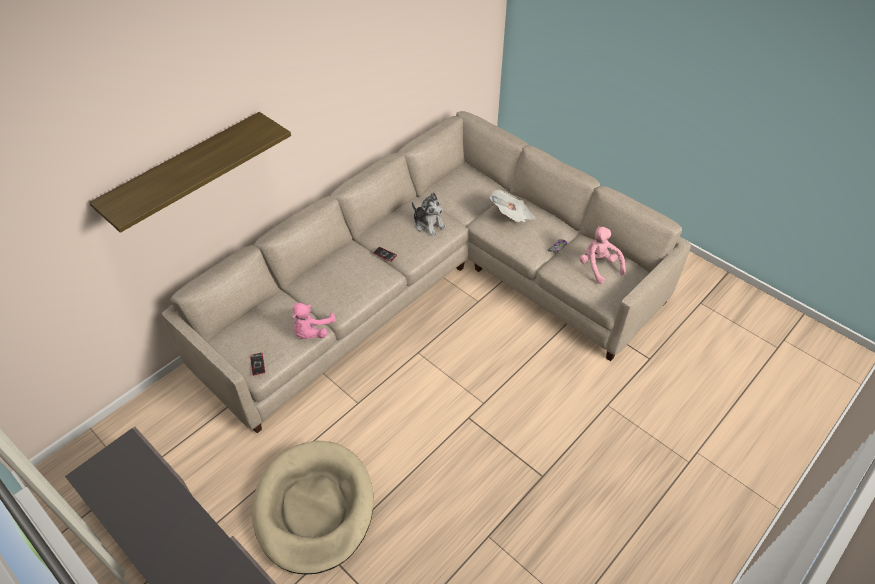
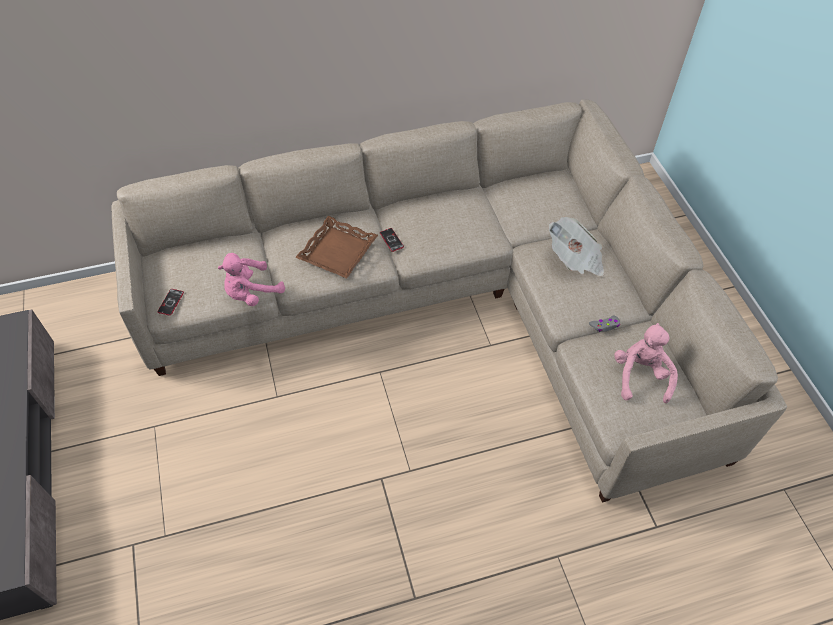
camera: 30 degrees right, 5 degrees up
shelf [89,112,291,233] -> none
beige dog bed [252,441,373,575] -> none
plush toy [412,192,446,237] -> none
none -> brown tray [295,216,378,279]

